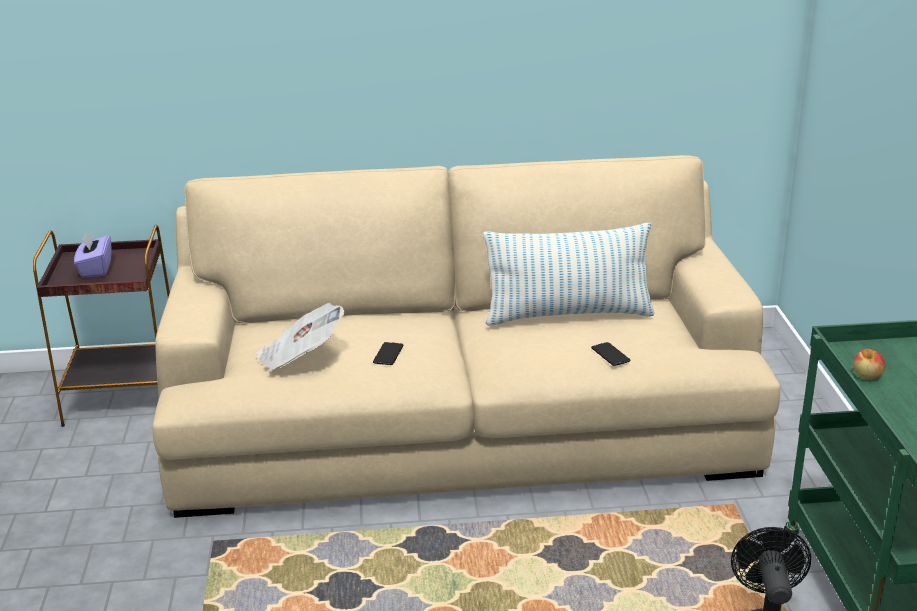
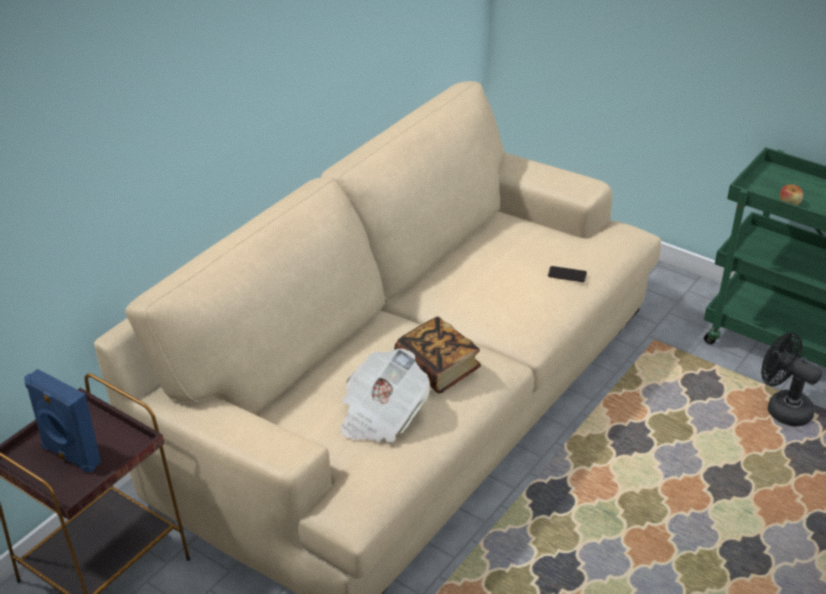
camera: 50 degrees left, 10 degrees up
purple tissue box [74,231,112,278] -> blue speaker [24,369,101,473]
phone [373,342,404,365] -> book [394,316,481,393]
pillow [483,223,655,326] -> none

